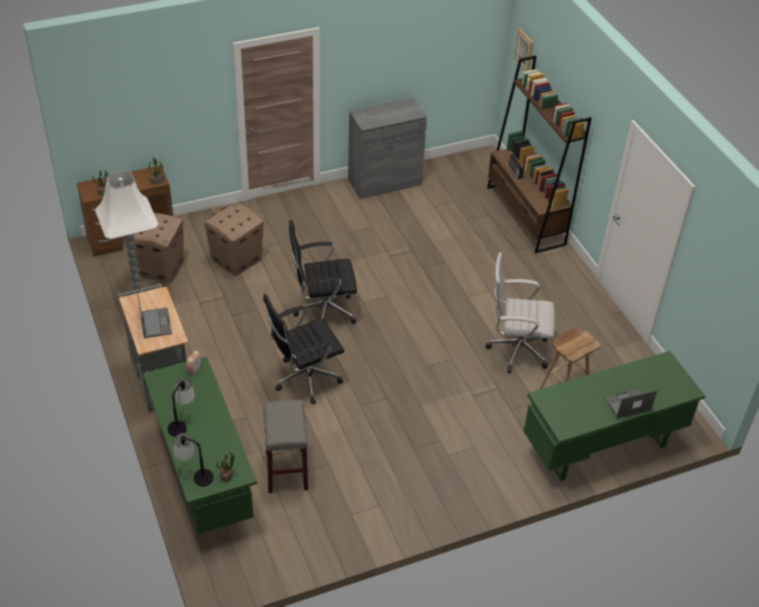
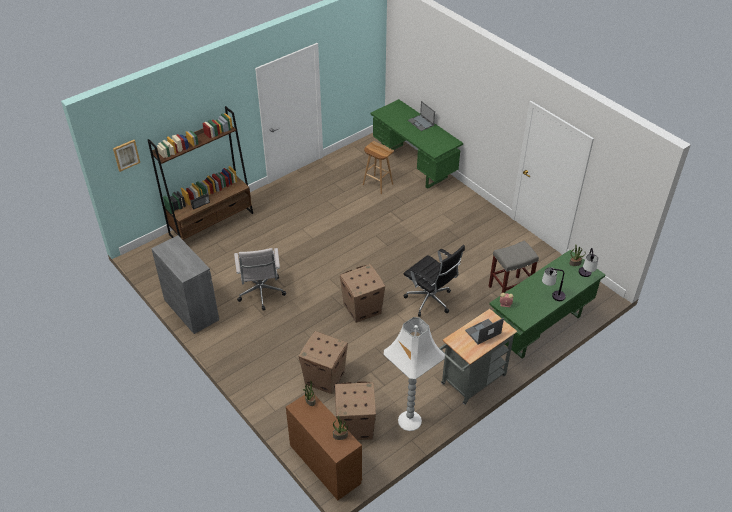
camera: 105 degrees left, 0 degrees up
black office chair [289,220,357,324] -> cardboard box [340,264,385,323]
white office chair [486,252,555,373] -> white office chair moved to [234,248,286,311]

